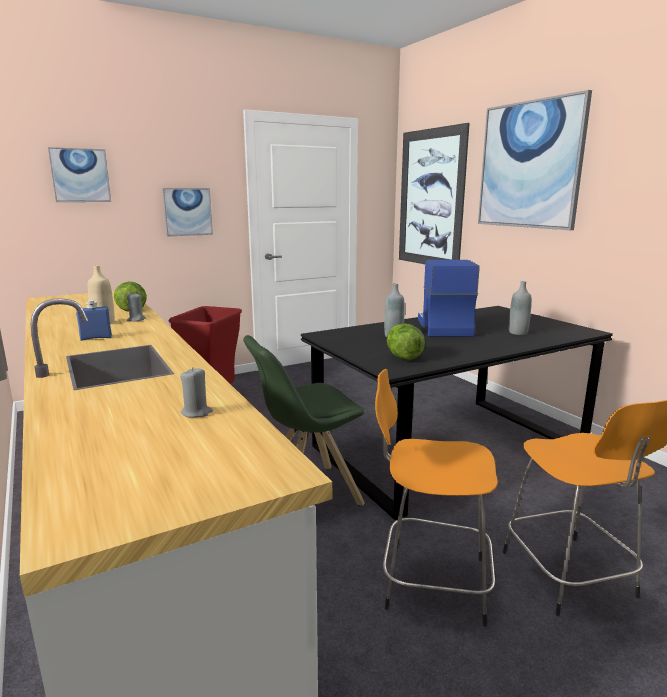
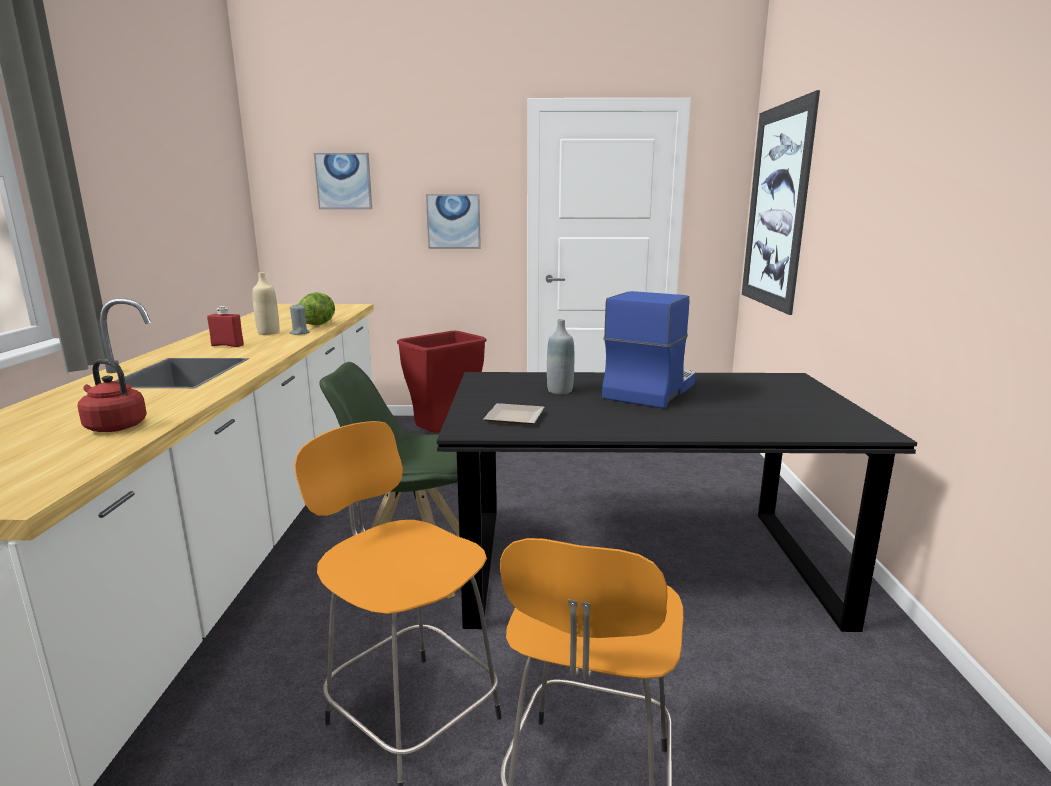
camera: 30 degrees right, 0 degrees up
blue bottle [76,300,112,341] -> red bottle [207,306,244,347]
grey candle [180,367,213,418] -> red kettle [78,359,147,432]
lettuce [387,323,425,360] -> plate [483,403,544,425]
picture [478,90,592,230] -> none
grey bottle [509,281,532,335] -> none

